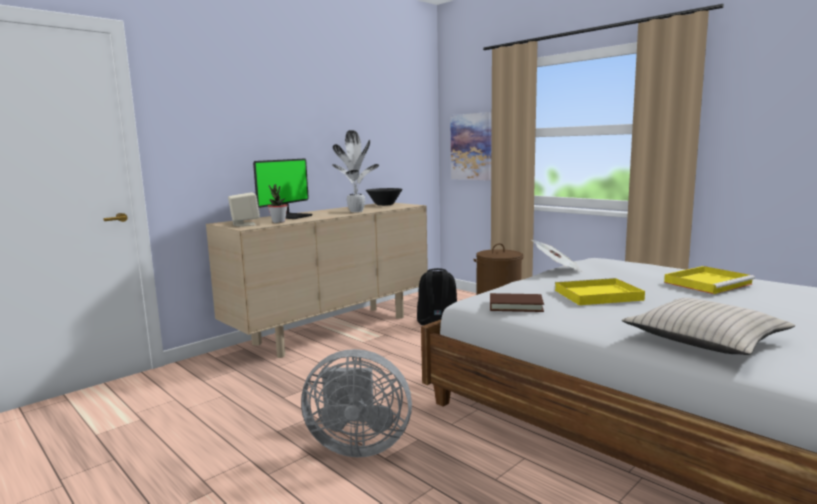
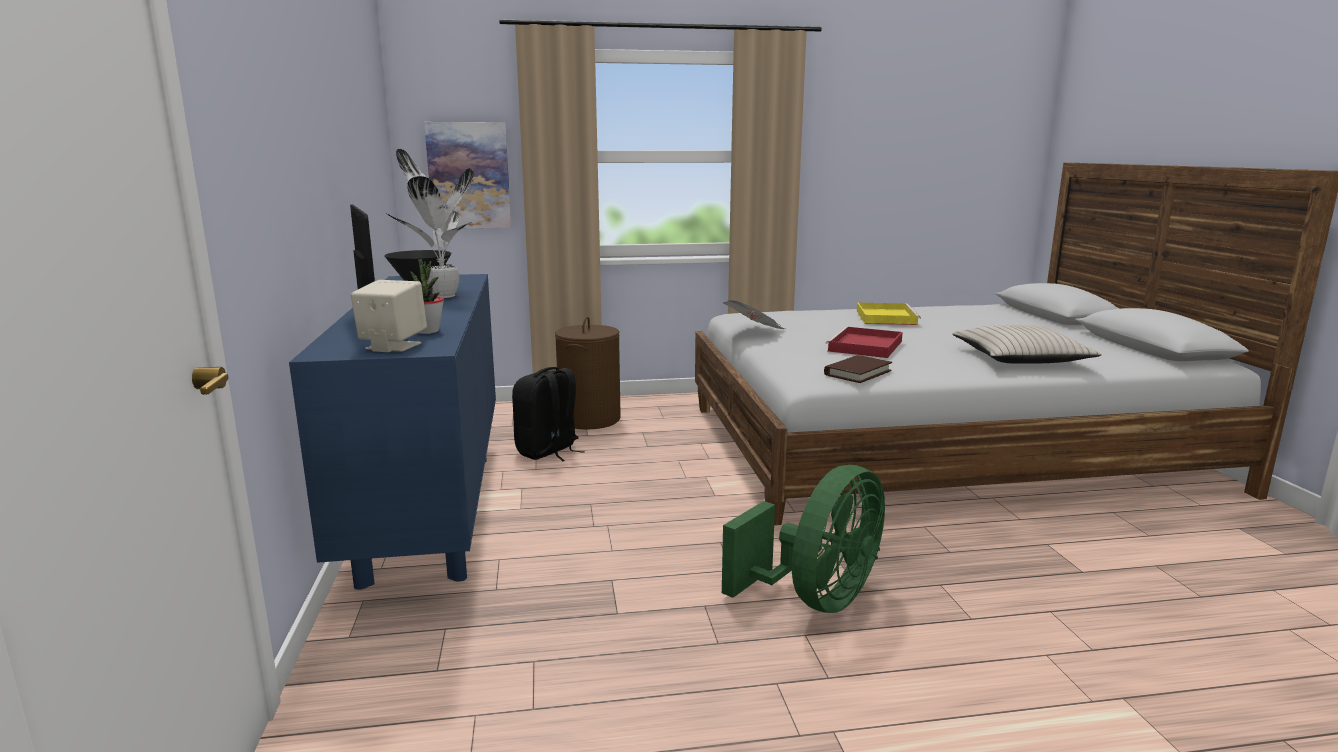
camera: 55 degrees left, 5 degrees up
beige dresser [206,203,428,358] -> blue dresser [289,274,496,590]
grey fan [301,349,412,457] -> green fan [722,465,885,613]
yellow tray [555,278,645,305] -> red tray [826,326,903,358]

